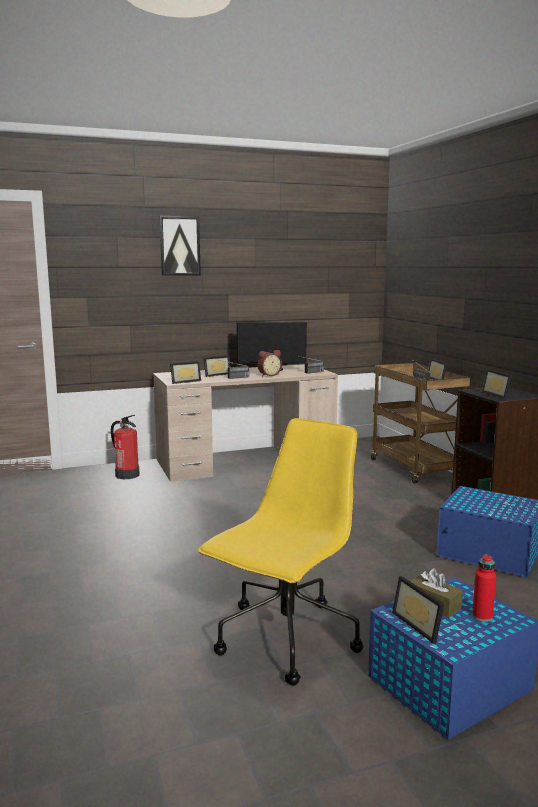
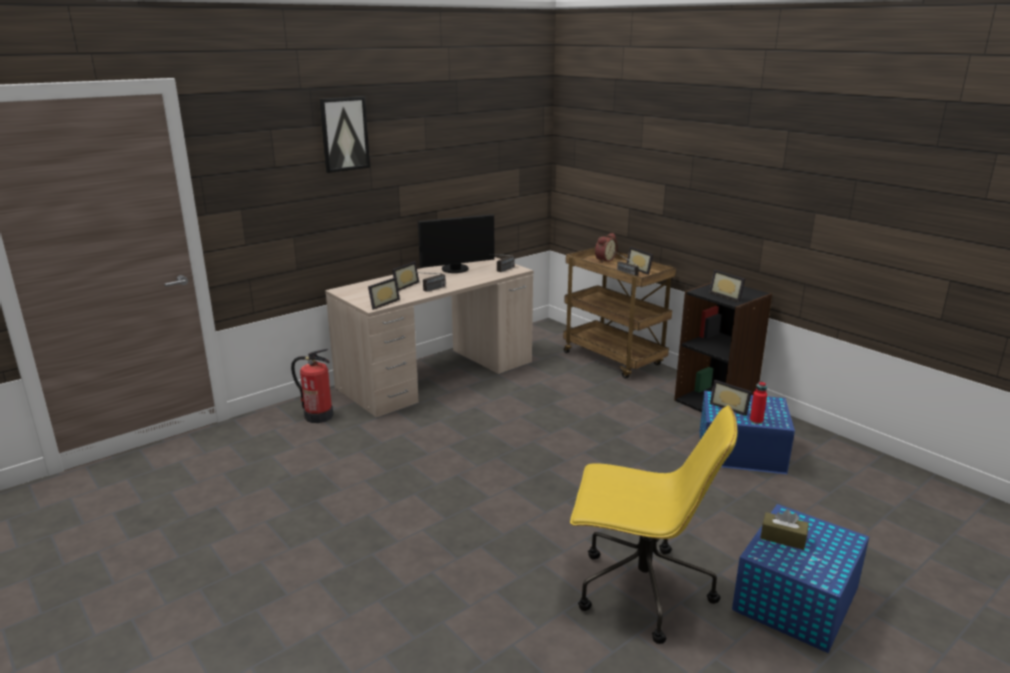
camera: 20 degrees left, 10 degrees up
yellow office chair [198,418,363,686] -> yellow office chair turned 90 degrees clockwise [570,405,737,644]
alarm clock [257,350,282,377] -> alarm clock moved to [595,233,617,263]
picture frame [392,576,444,644] -> picture frame moved to [710,380,752,416]
red bottle [472,554,496,622] -> red bottle moved to [750,381,767,424]

